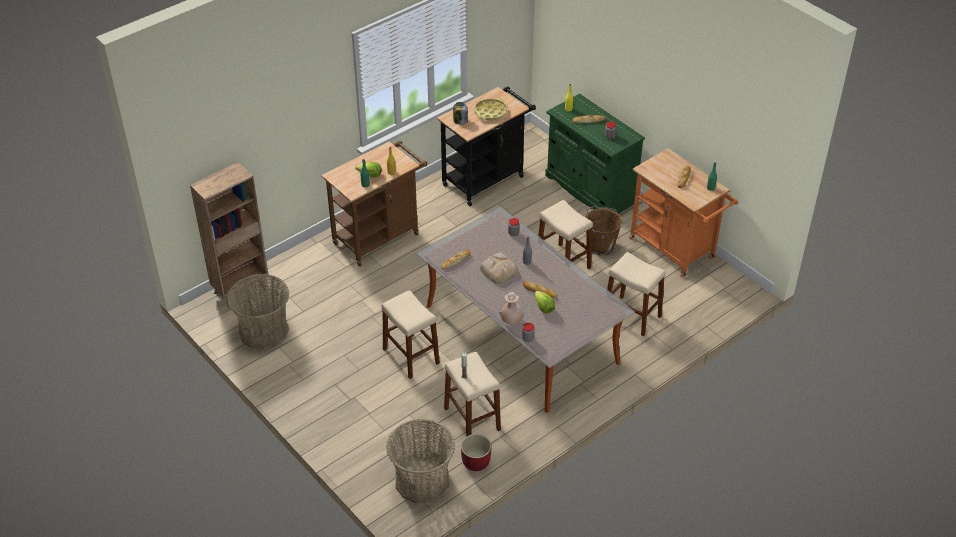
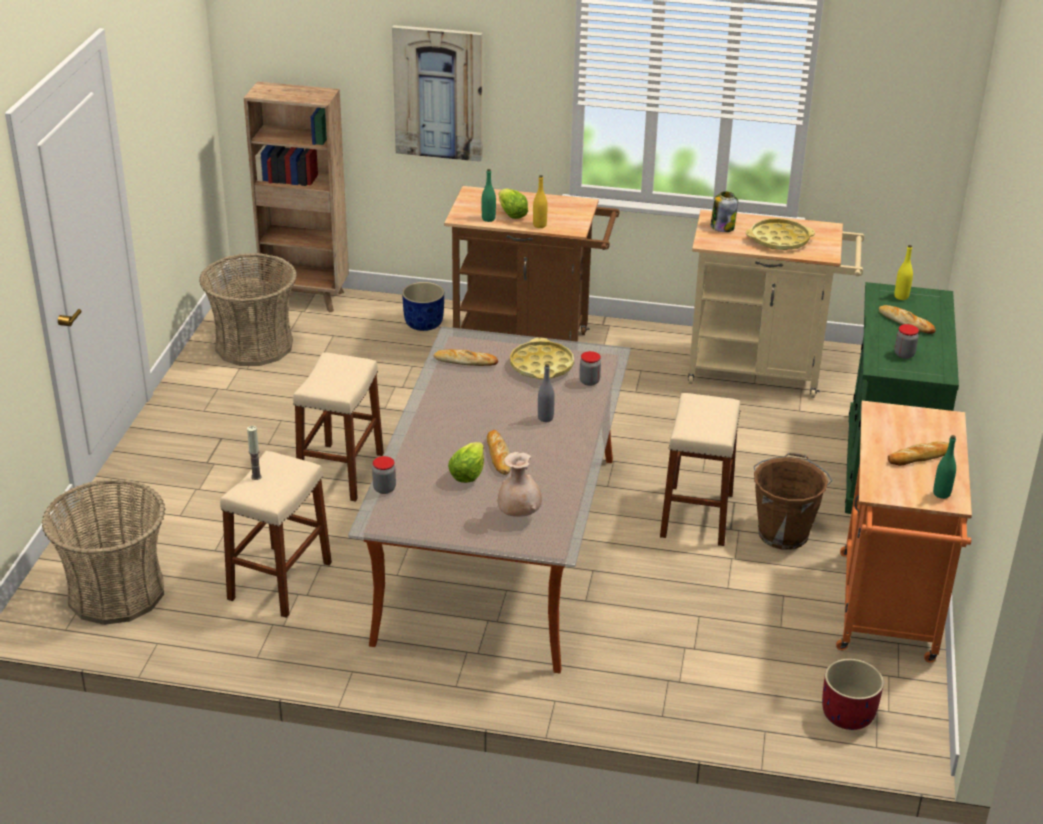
camera: 50 degrees right, 10 degrees down
black cart [437,87,536,206] -> beige cart [688,210,864,398]
red planter [461,434,491,471] -> red planter moved to [822,659,884,730]
bread [480,252,519,284] -> none
beige vase [499,292,525,324] -> beige vase moved to [497,452,542,517]
beige stool [607,252,666,336] -> none
none -> picture [392,25,483,162]
none -> blue planter [402,282,444,331]
none -> yellow tray [510,338,574,379]

